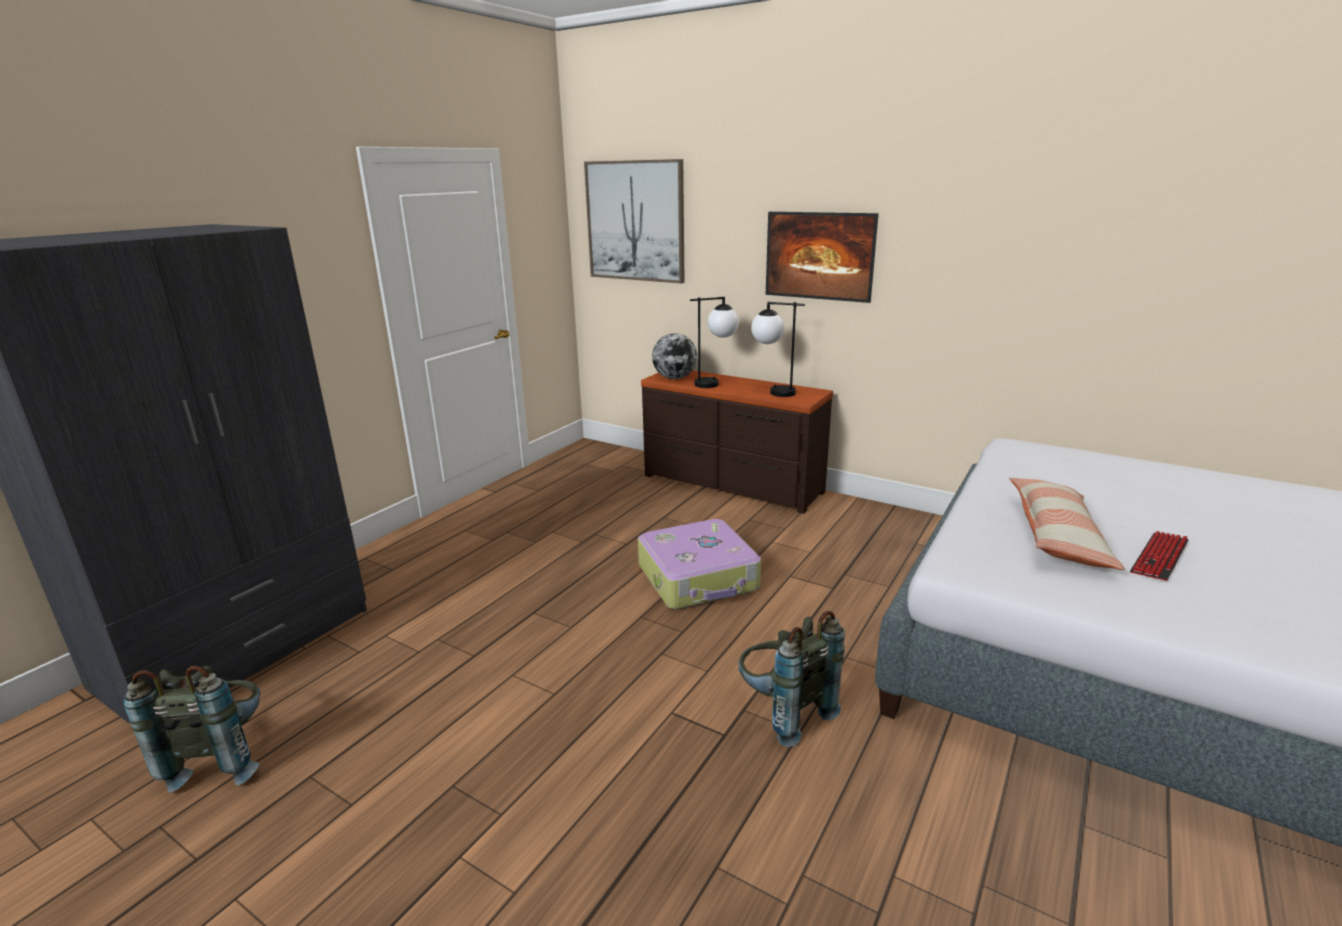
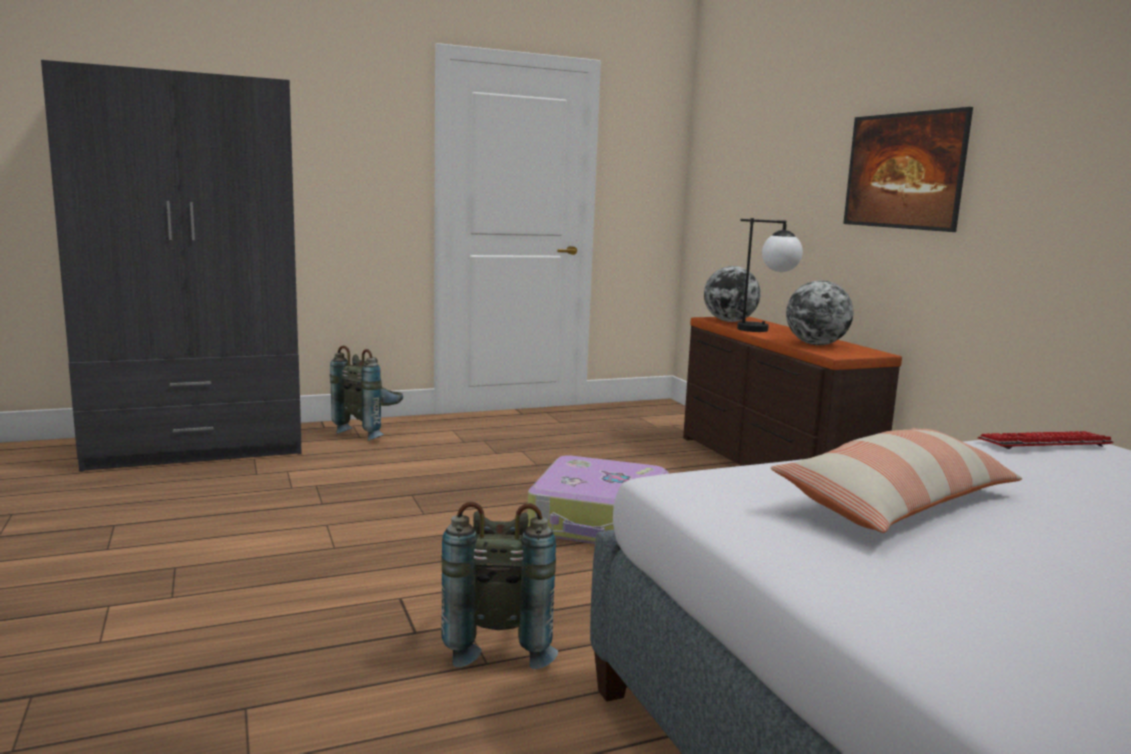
camera: 35 degrees right, 10 degrees down
grey backpack [124,665,260,793] -> grey backpack moved to [330,345,403,441]
picture [584,159,685,283] -> none
table lamp [751,302,805,397] -> globe [786,280,853,345]
keyboard [1130,531,1189,581] -> keyboard moved to [978,431,1113,449]

